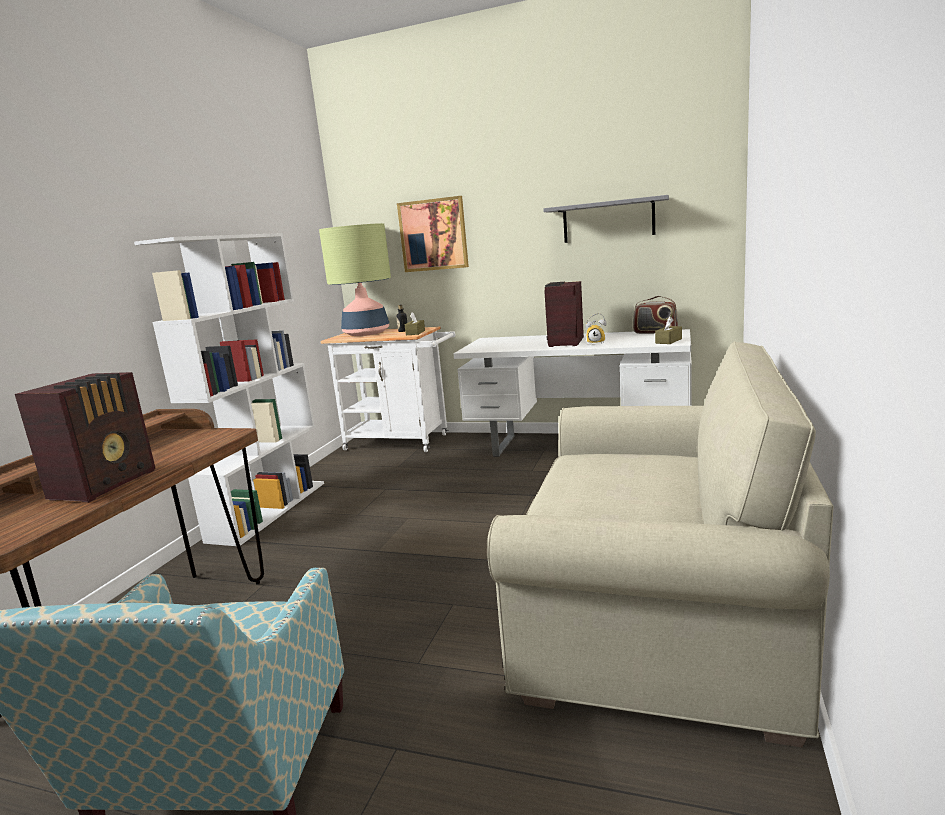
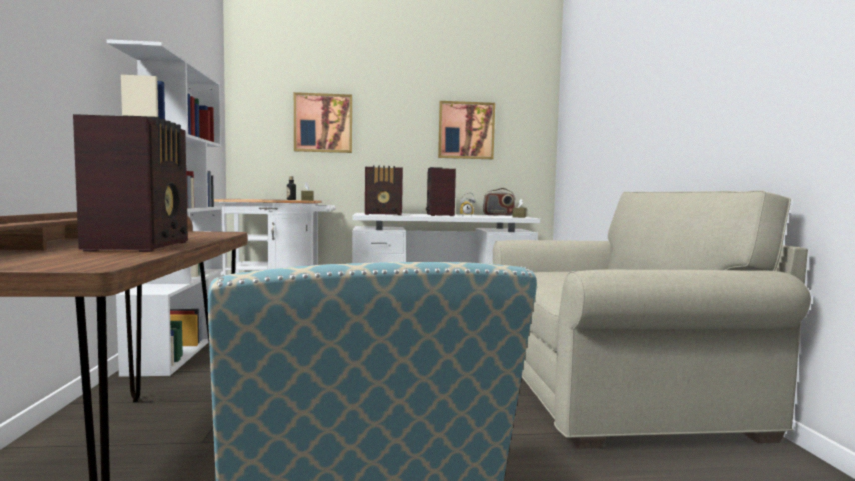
camera: 25 degrees left, 10 degrees down
table lamp [319,223,391,336] -> none
grey shelf [543,195,669,243] -> picture [438,101,495,159]
none -> radio [365,165,403,215]

